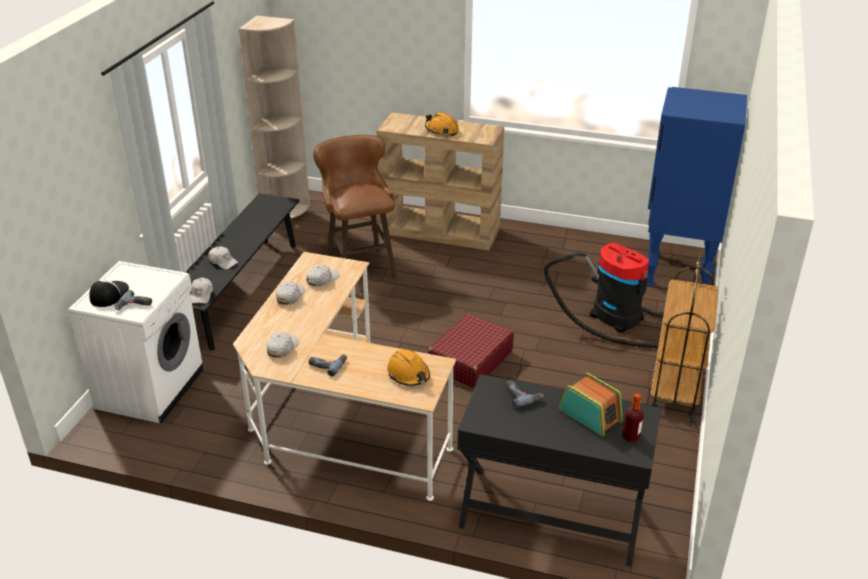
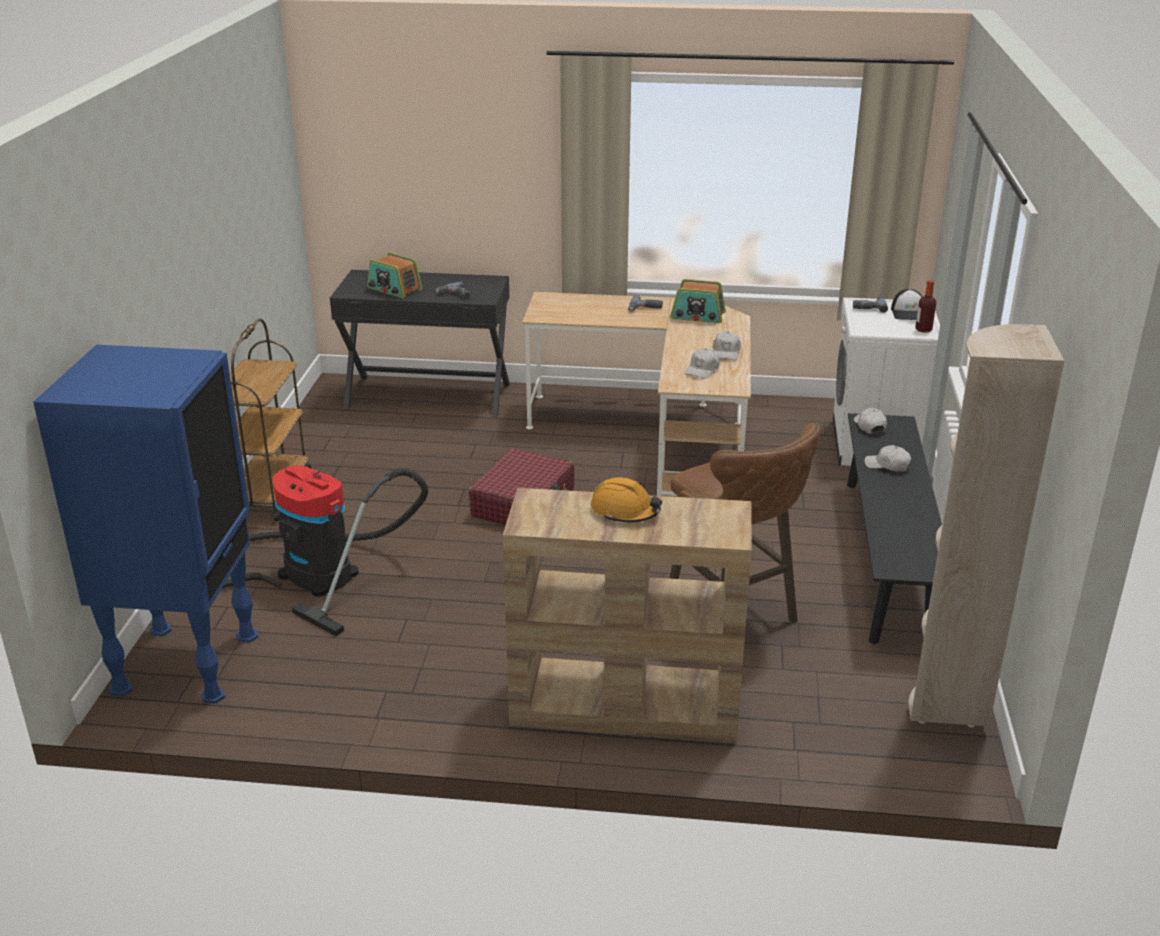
camera: 170 degrees right, 5 degrees down
white cap [267,332,300,358] -> radio [670,279,726,323]
orange hard hat [387,350,430,386] -> none
bottle [622,393,644,442] -> bottle moved to [915,280,936,333]

